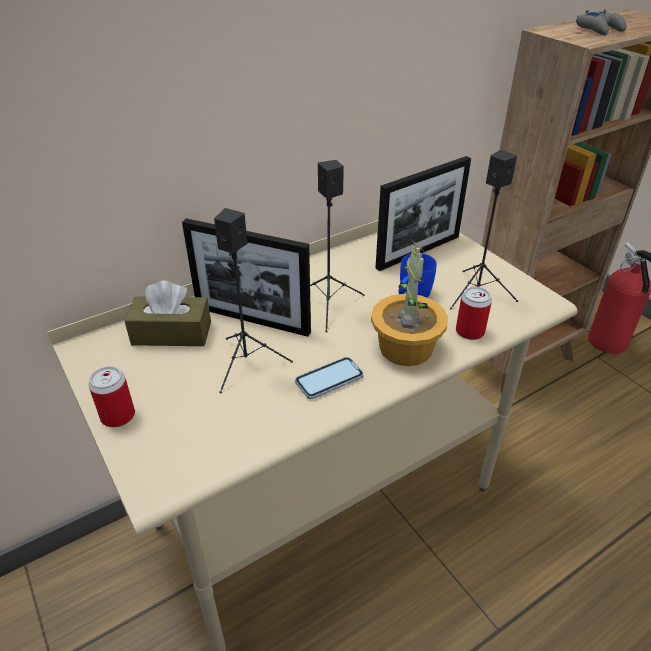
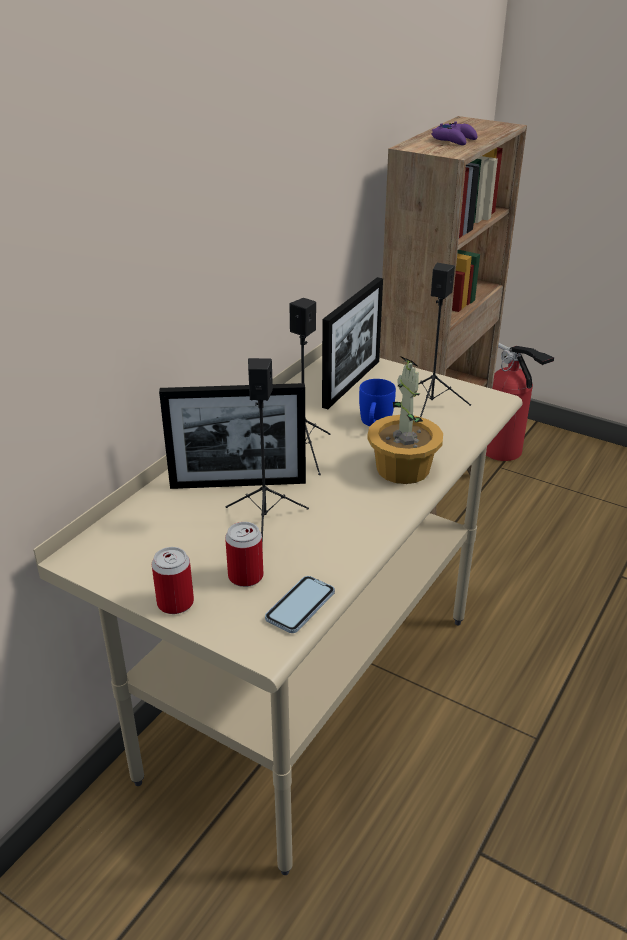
camera: 25 degrees left, 5 degrees down
brown tissue box [124,281,211,346] -> none
phone [295,357,364,399] -> phone moved to [265,576,335,633]
can [456,287,492,340] -> can moved to [225,522,263,587]
grey game controller [576,9,626,35] -> purple game controller [431,121,477,145]

